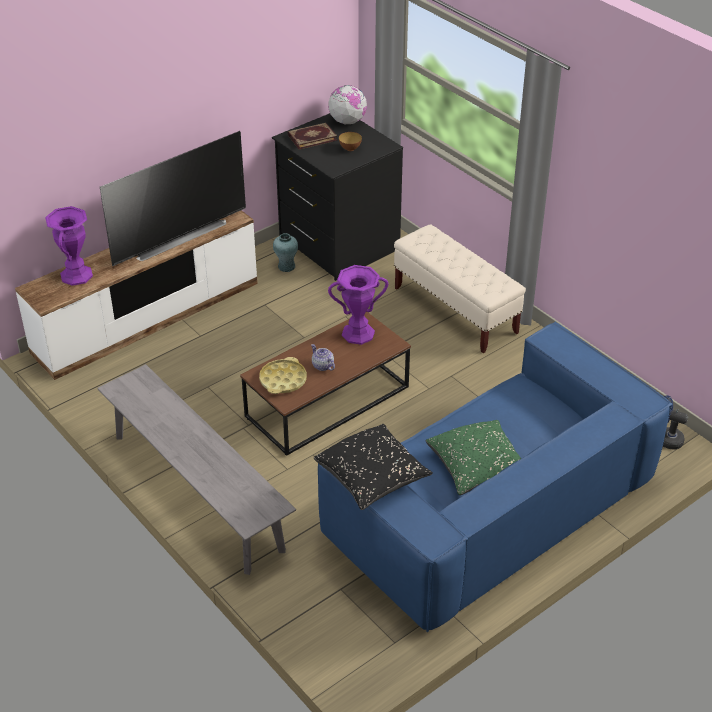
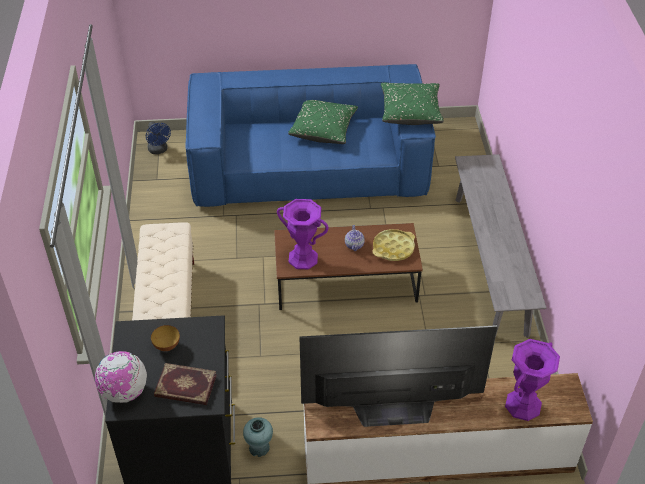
camera: 145 degrees left, 5 degrees up
black pillow [314,424,433,510] -> green pillow [381,83,444,125]

